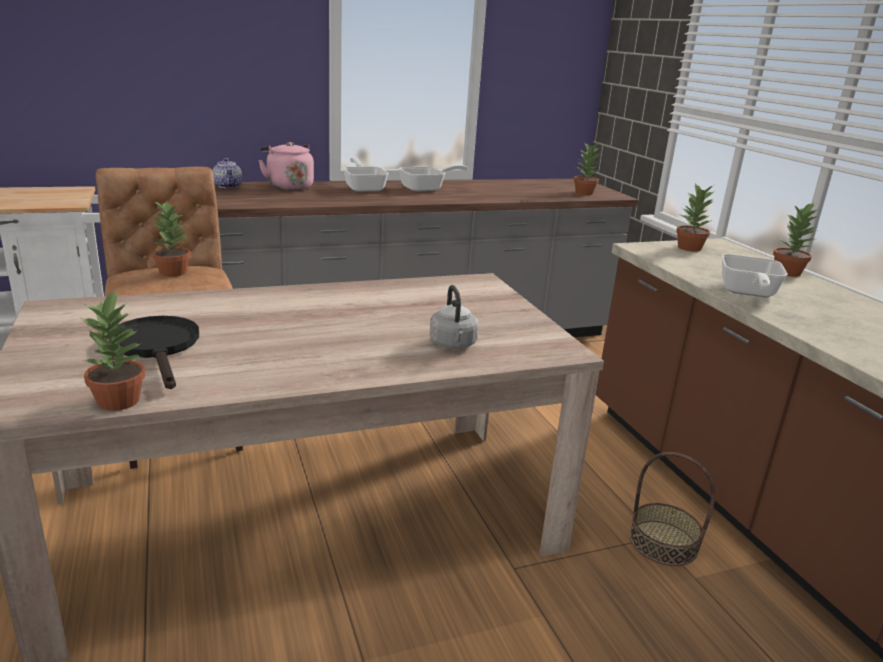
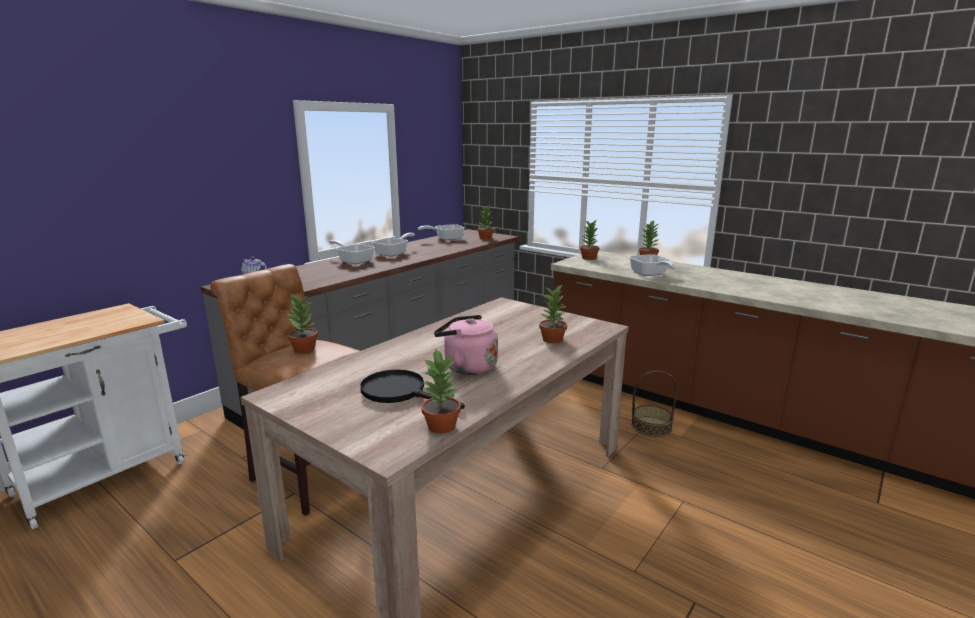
camera: 30 degrees left, 5 degrees down
pink kettle [258,142,314,190] -> pink kettle moved to [434,315,498,375]
grey kettle [430,285,479,349] -> potted plant [539,285,567,343]
none -> frying pan [418,224,465,240]

